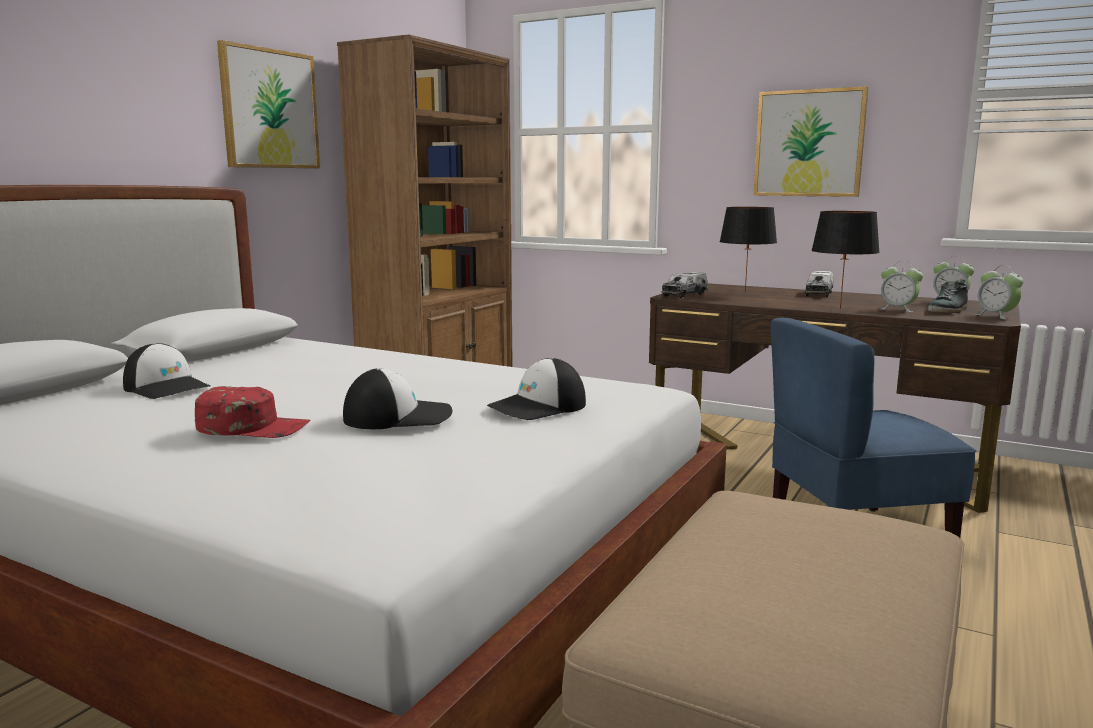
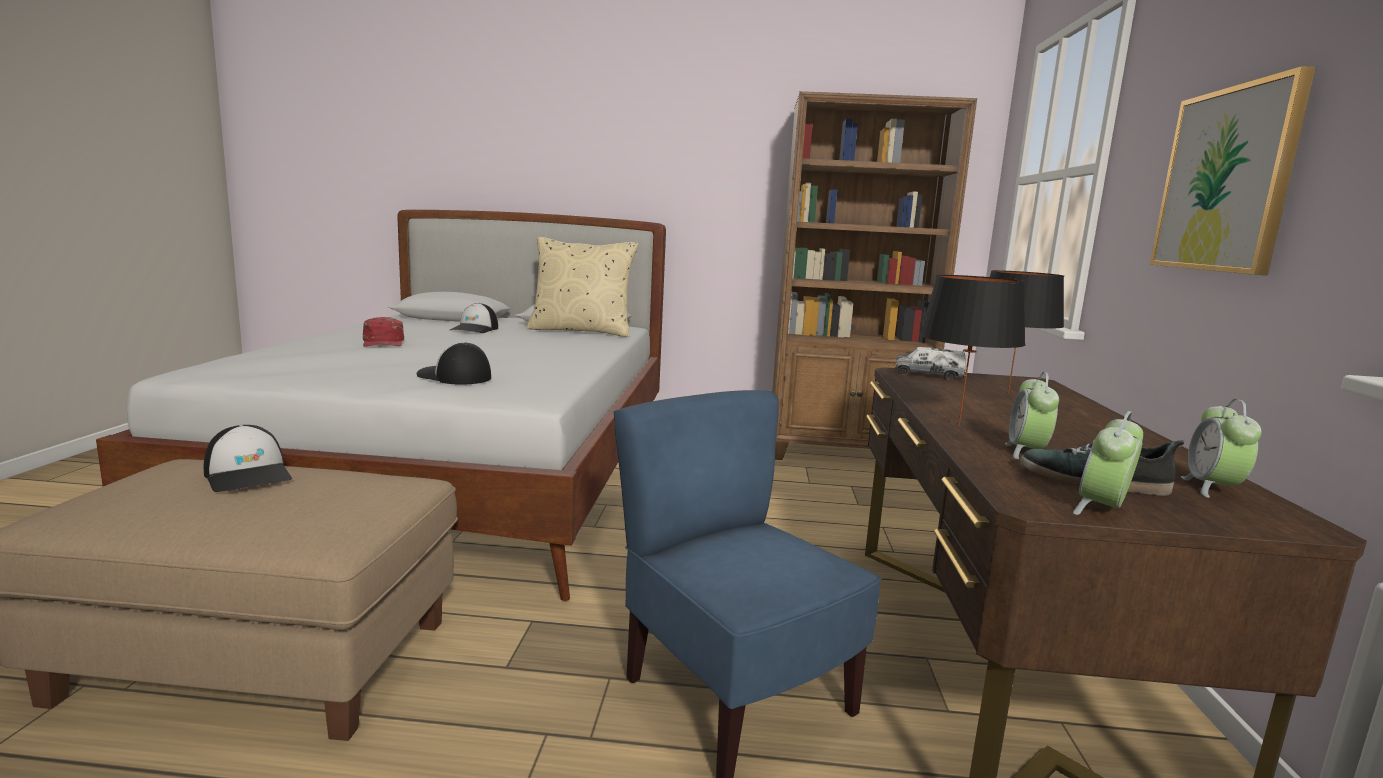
camera: 65 degrees right, 0 degrees up
picture [217,40,320,168] -> none
cap [343,368,452,429] -> cap moved to [204,425,292,492]
toy truck [805,271,833,297] -> none
none -> beige pillow [526,237,638,337]

